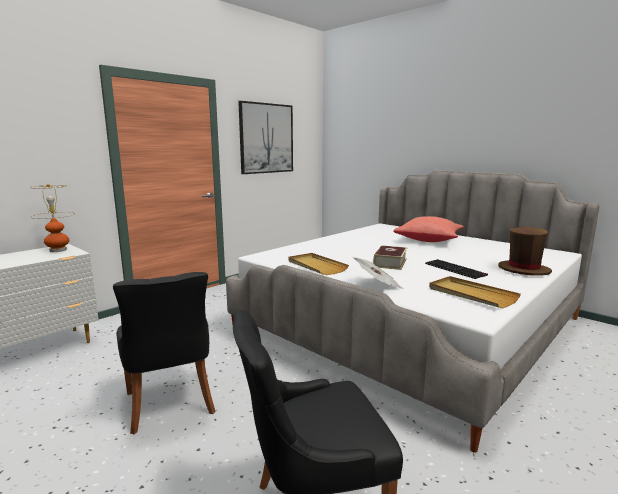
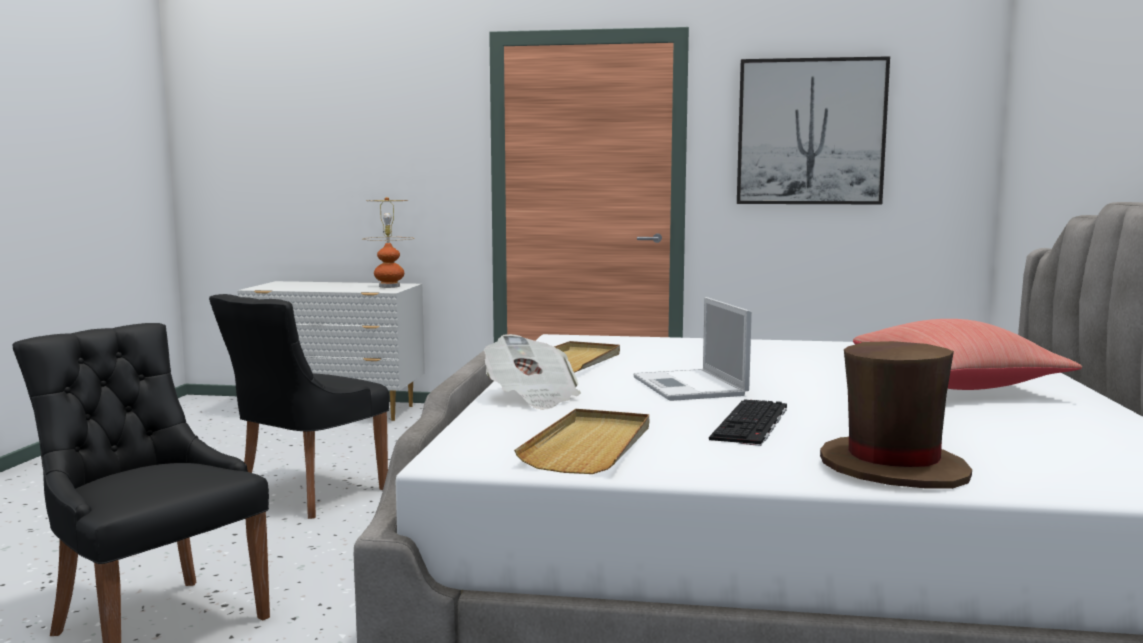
camera: 55 degrees right, 5 degrees down
book [373,245,407,270] -> laptop [633,297,752,401]

